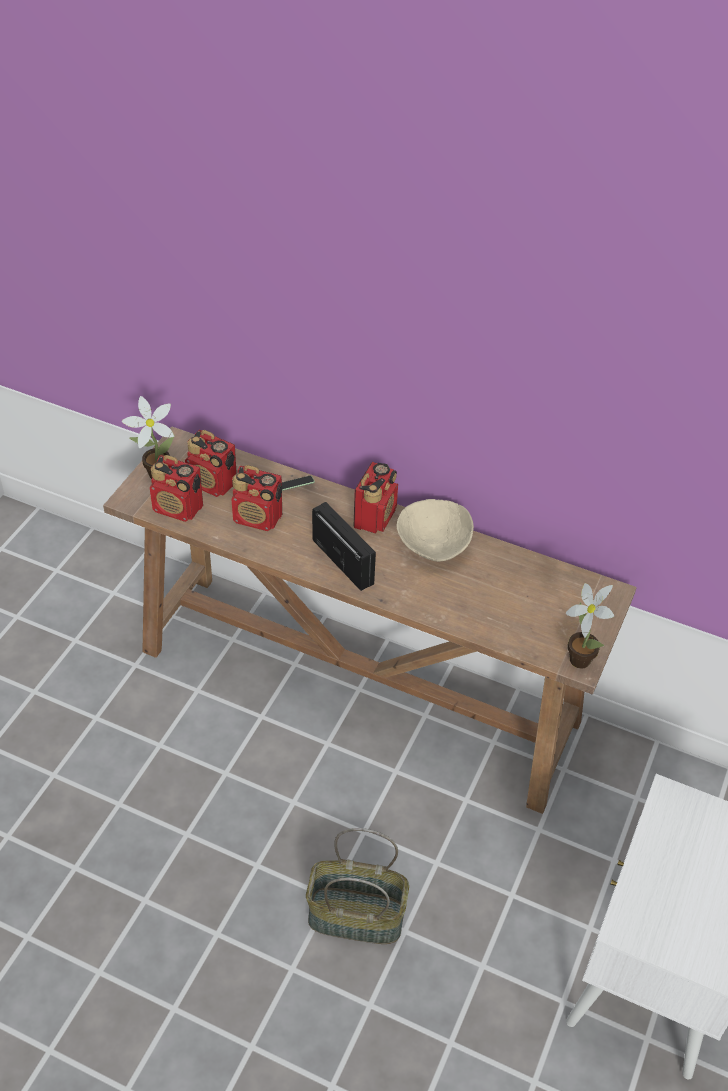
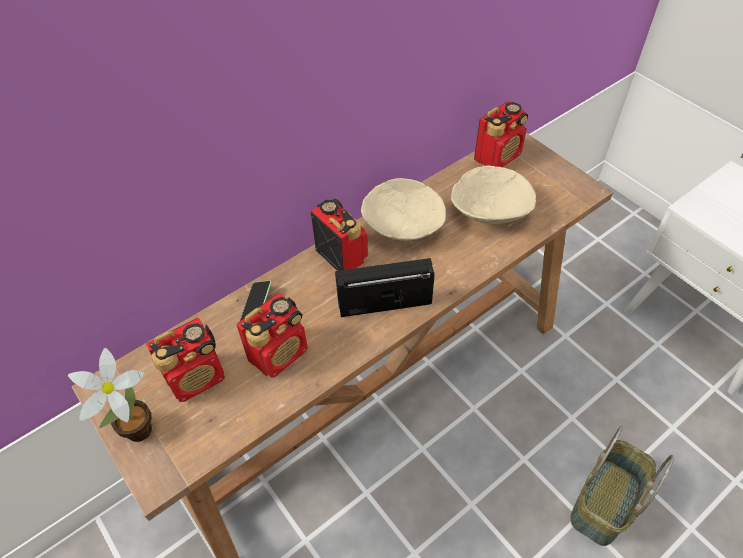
camera: 60 degrees left, 5 degrees up
radio [150,455,203,522] -> radio moved to [474,101,528,167]
potted plant [566,583,615,669] -> none
none -> beige bowl [451,166,536,224]

